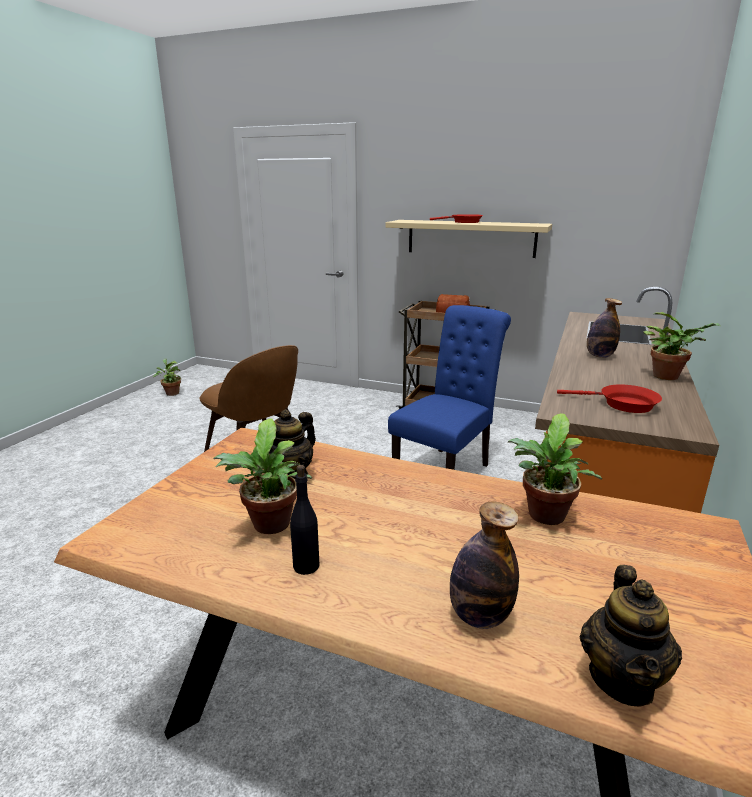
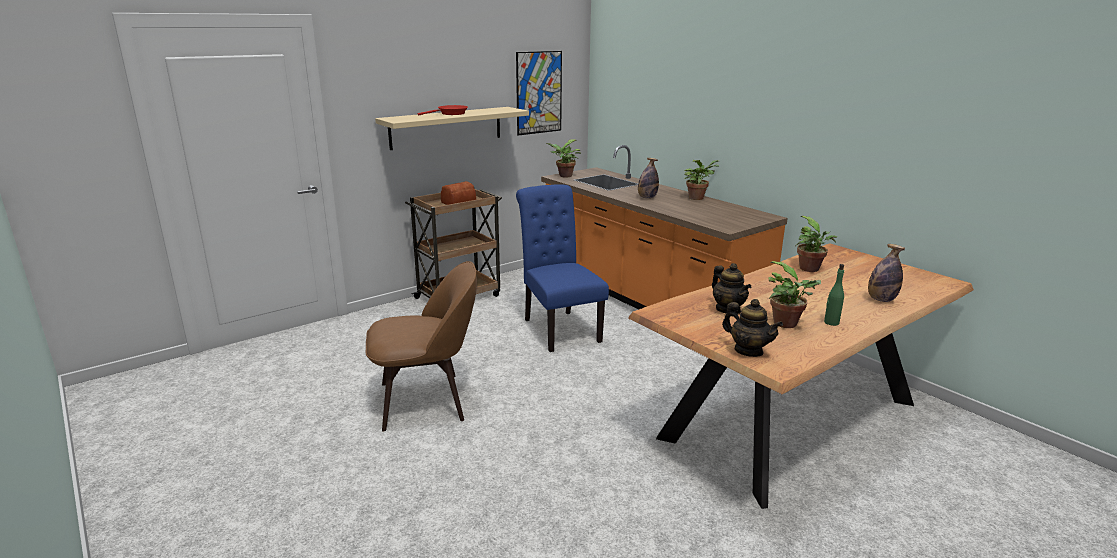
camera: 60 degrees left, 0 degrees up
potted plant [153,359,182,396] -> potted plant moved to [546,139,581,177]
black bottle [290,465,319,575] -> green bottle [824,264,844,326]
red frying pan [557,384,662,413] -> none
teapot [580,565,682,707] -> teapot moved to [722,299,783,357]
none -> picture [516,51,562,136]

